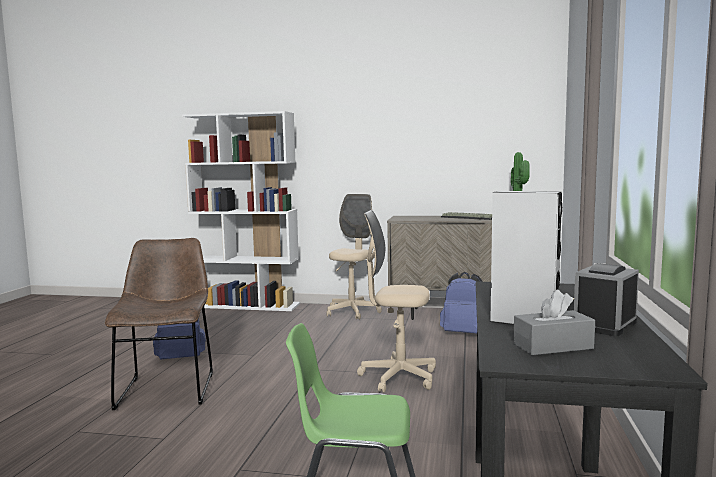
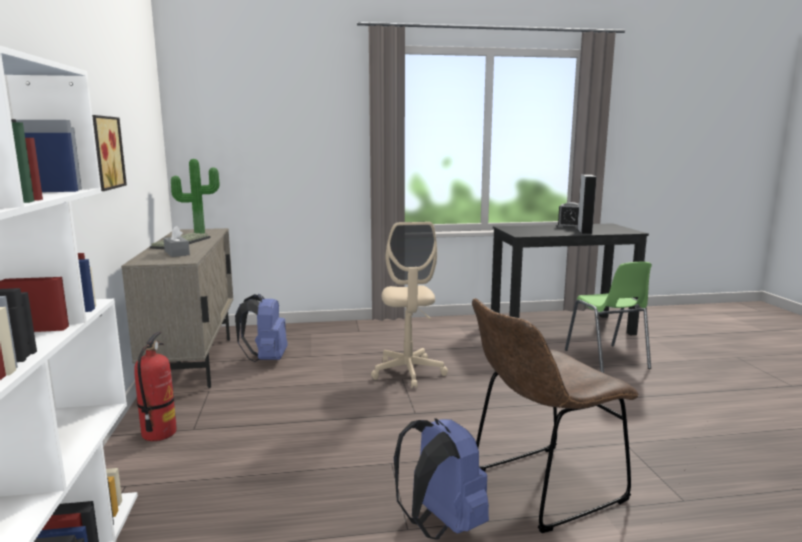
camera: 110 degrees left, 5 degrees up
beige office chair [326,194,382,319] -> fire extinguisher [134,332,177,441]
grey tissue box [513,289,595,355] -> grey tissue box moved to [164,226,190,257]
none -> picture [92,115,127,191]

